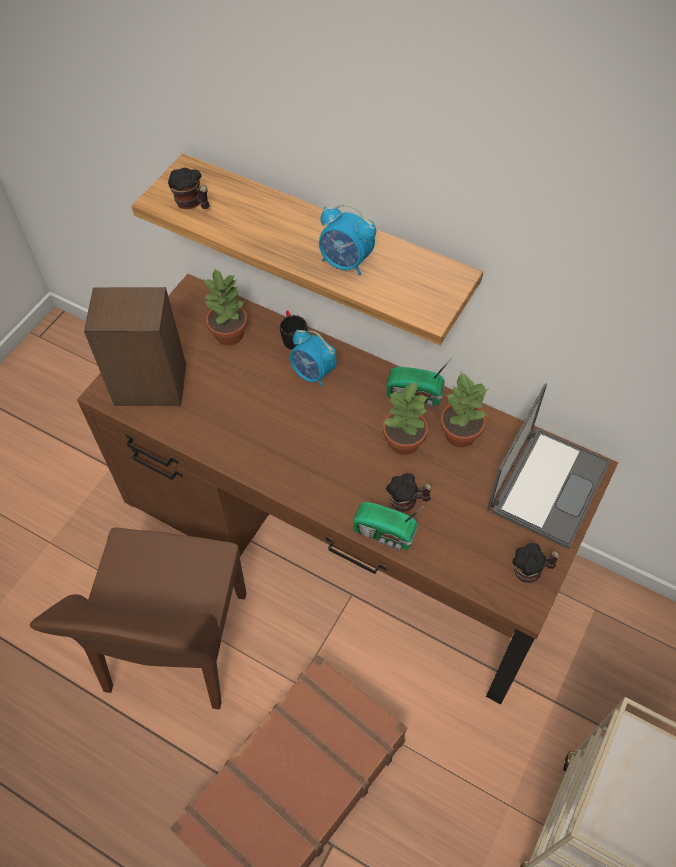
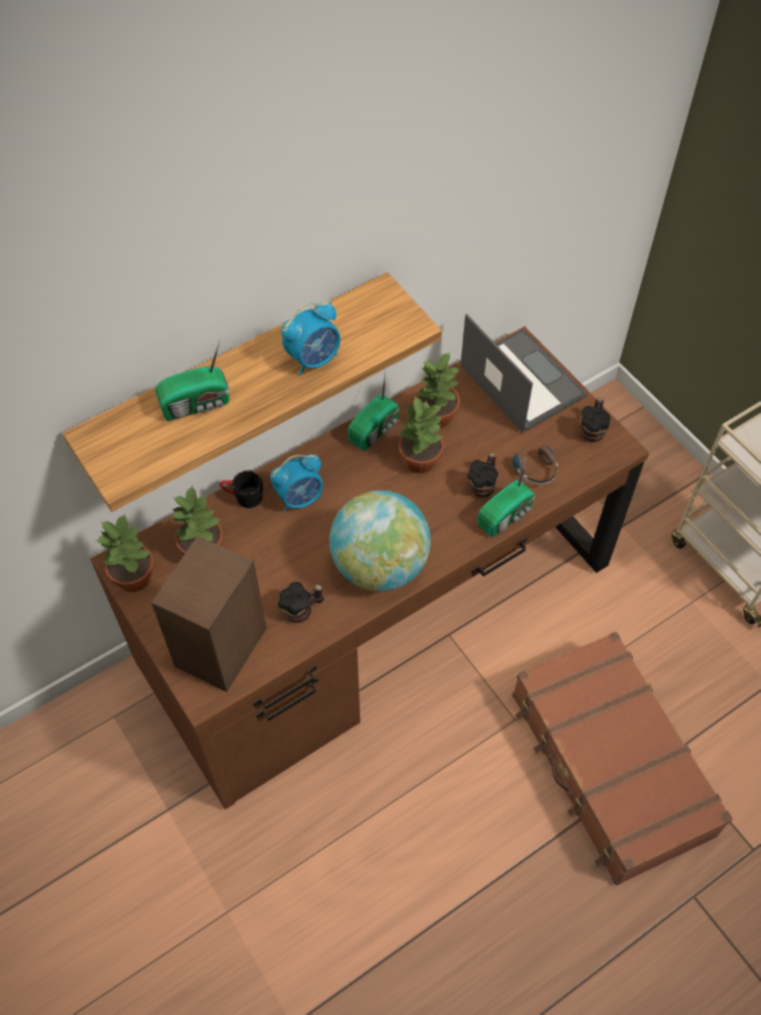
camera: 65 degrees left, 0 degrees up
brown chair [30,528,247,709] -> none
mug [168,168,210,209] -> mug moved to [278,582,324,623]
none -> potted plant [95,514,154,592]
none -> radio [155,340,230,421]
none -> globe [329,490,431,591]
none -> headphones [512,434,558,485]

